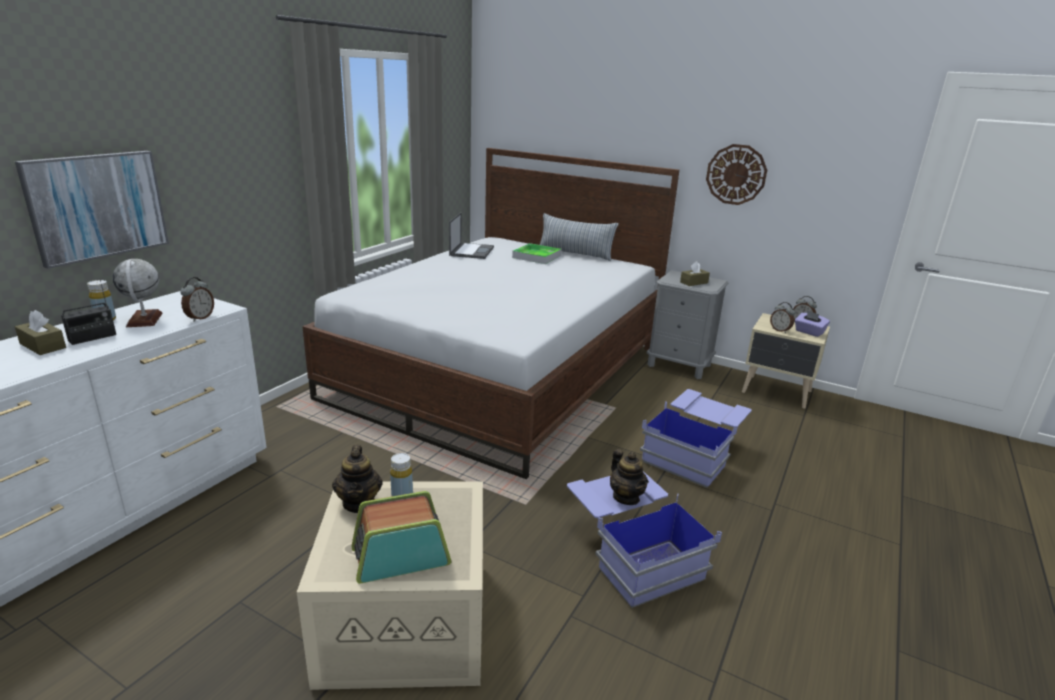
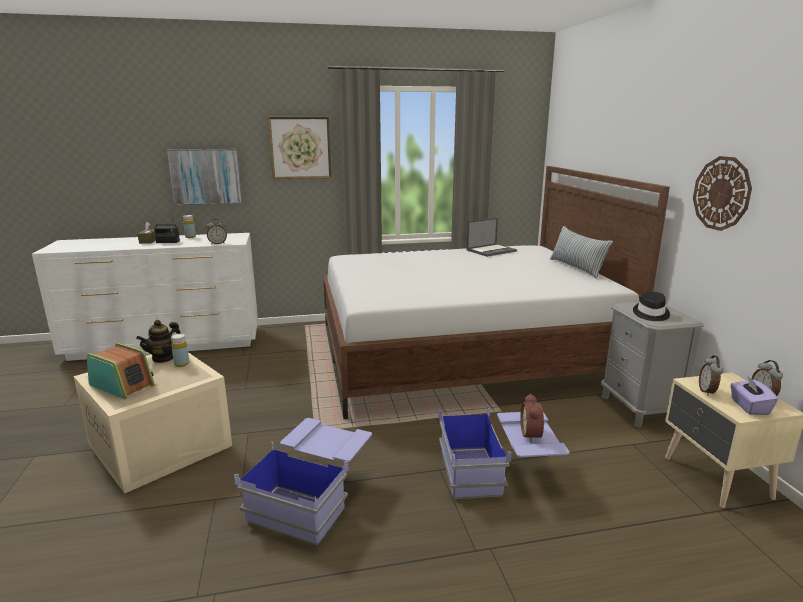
camera: 50 degrees right, 5 degrees down
globe [113,259,162,327] -> none
tray [512,243,562,264] -> none
teapot [610,449,649,505] -> none
brown tissue box [680,261,710,286] -> black hat [633,292,670,321]
none -> picture [268,117,332,179]
none -> alarm clock [520,394,544,442]

